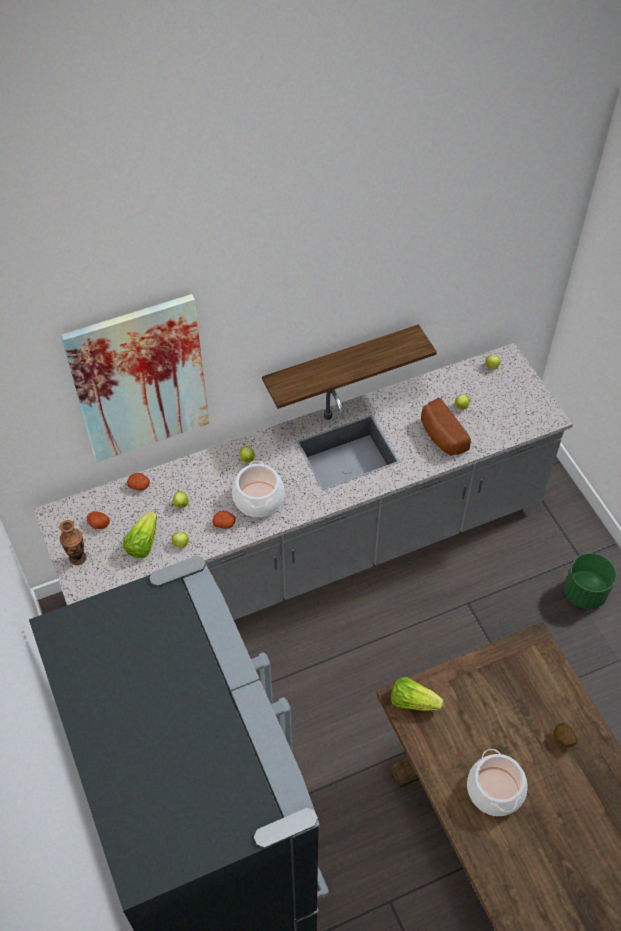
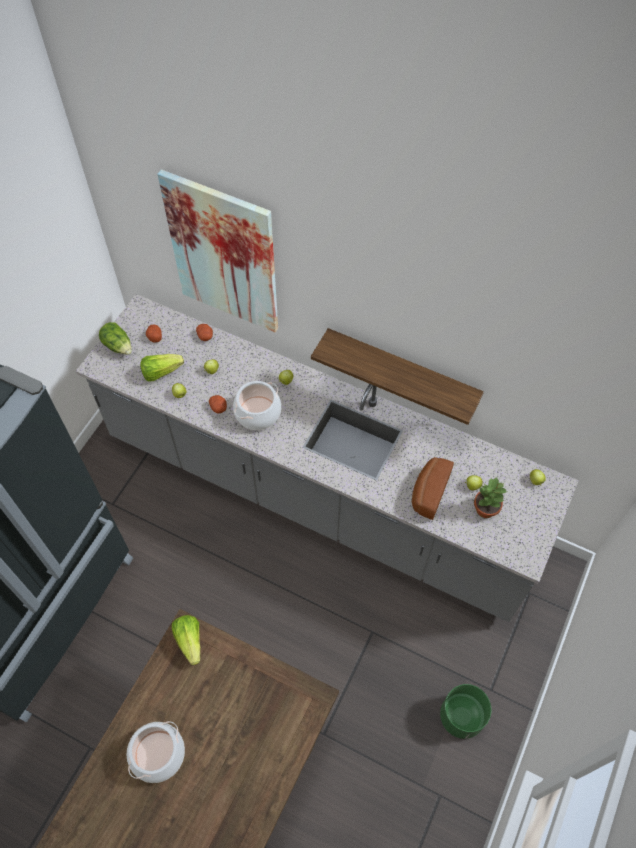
camera: 50 degrees right, 5 degrees up
vase [59,520,87,565] -> lettuce [99,322,132,355]
potato [553,723,577,747] -> none
none -> potted plant [474,478,507,518]

